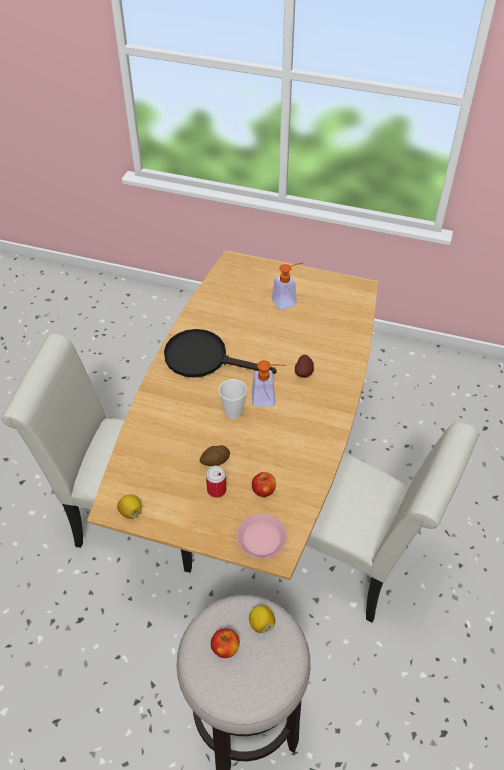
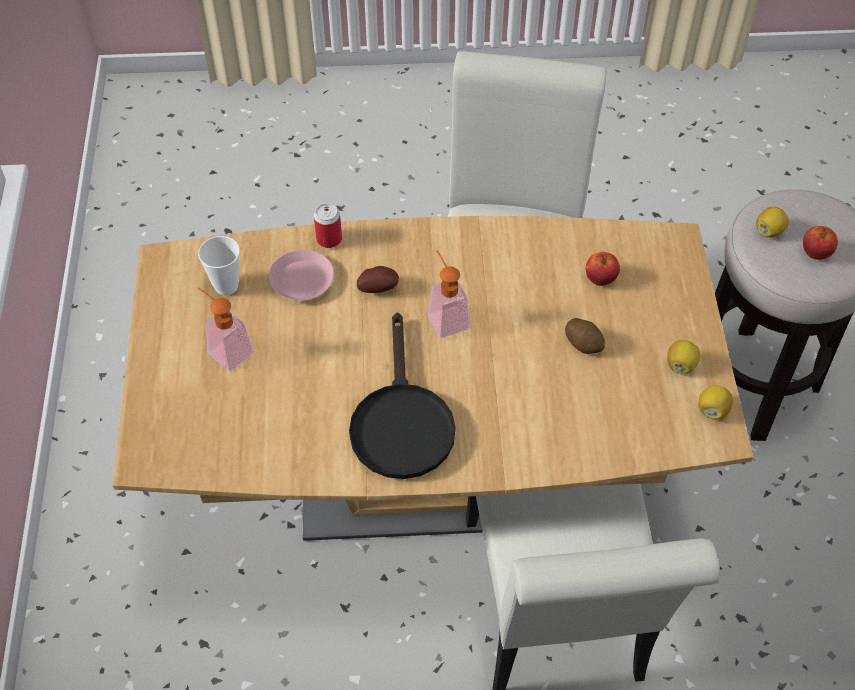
camera: 110 degrees left, 5 degrees up
can [206,466,226,498] -> can moved to [314,203,342,248]
cup [219,379,247,419] -> cup moved to [198,236,240,295]
pink plate [237,514,287,559] -> pink plate moved to [269,250,334,301]
none -> lemon [667,340,700,374]

